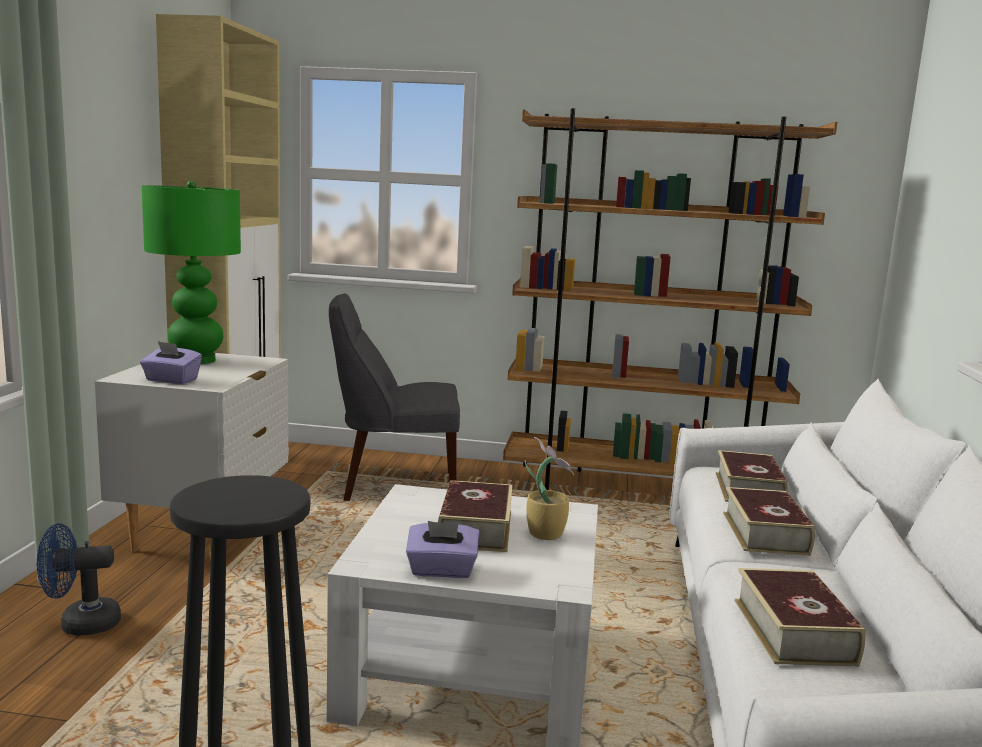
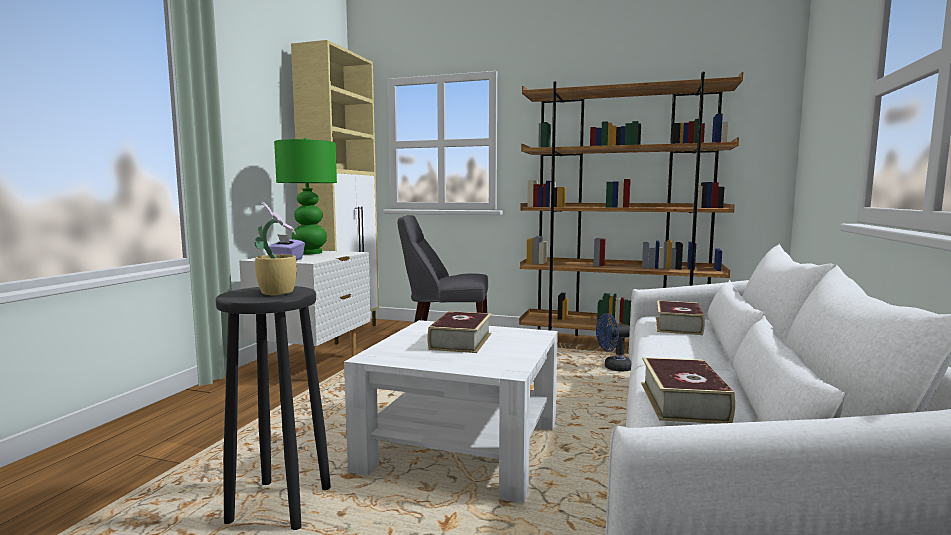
camera: 10 degrees right, 5 degrees down
blue fan [37,523,121,636] -> blue fan moved to [596,313,632,371]
purple tissue box [406,521,479,578] -> none
potted plant [525,437,574,540] -> potted plant moved to [255,201,297,295]
book [723,487,815,556] -> none

